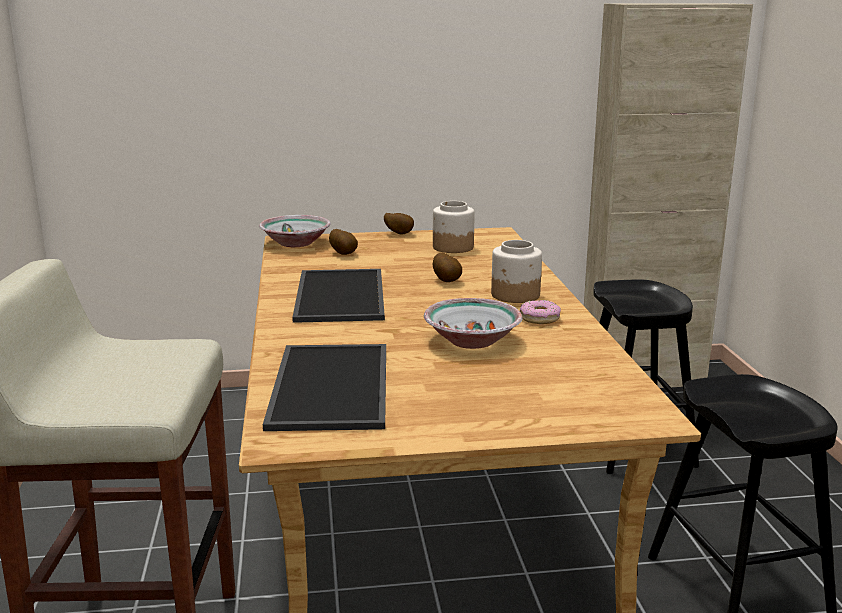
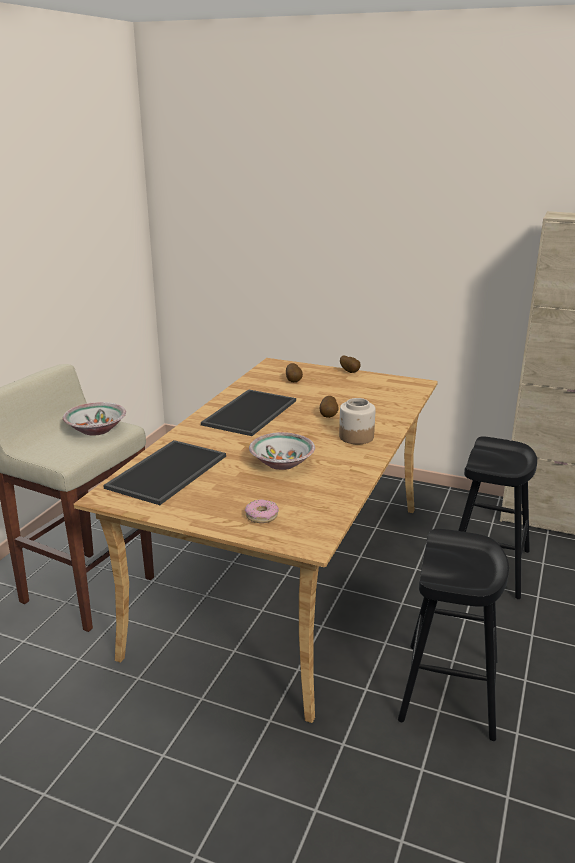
camera: 30 degrees right, 5 degrees up
bowl [259,215,331,247] -> bowl moved to [63,402,126,436]
jar [433,201,475,253] -> none
donut [520,300,561,324] -> donut moved to [245,499,279,523]

